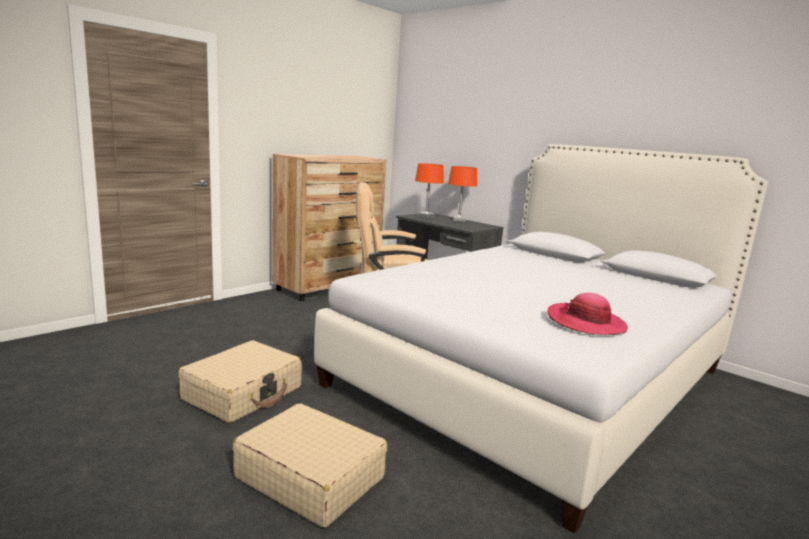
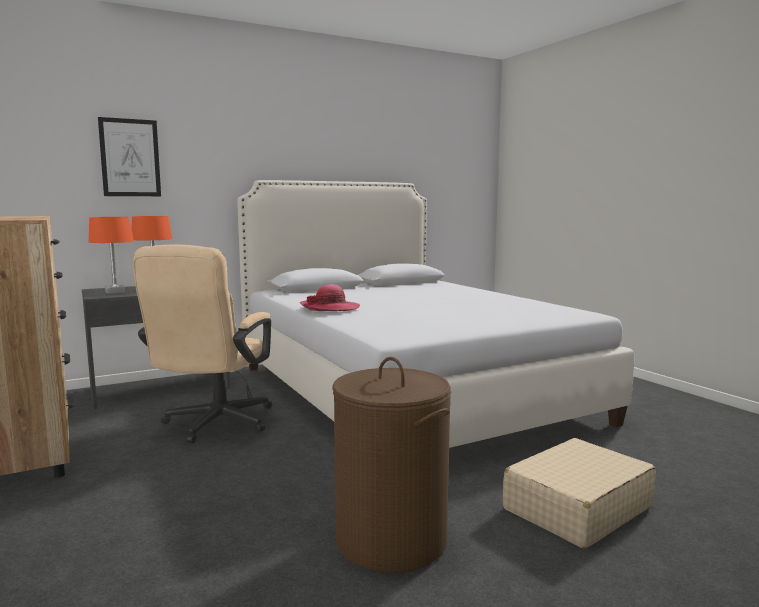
camera: 70 degrees left, 5 degrees down
beige suitcase [178,340,302,423] -> brown laundry basket [332,357,451,573]
hat [548,293,628,335] -> hat moved to [300,284,360,311]
none -> picture [98,117,161,196]

